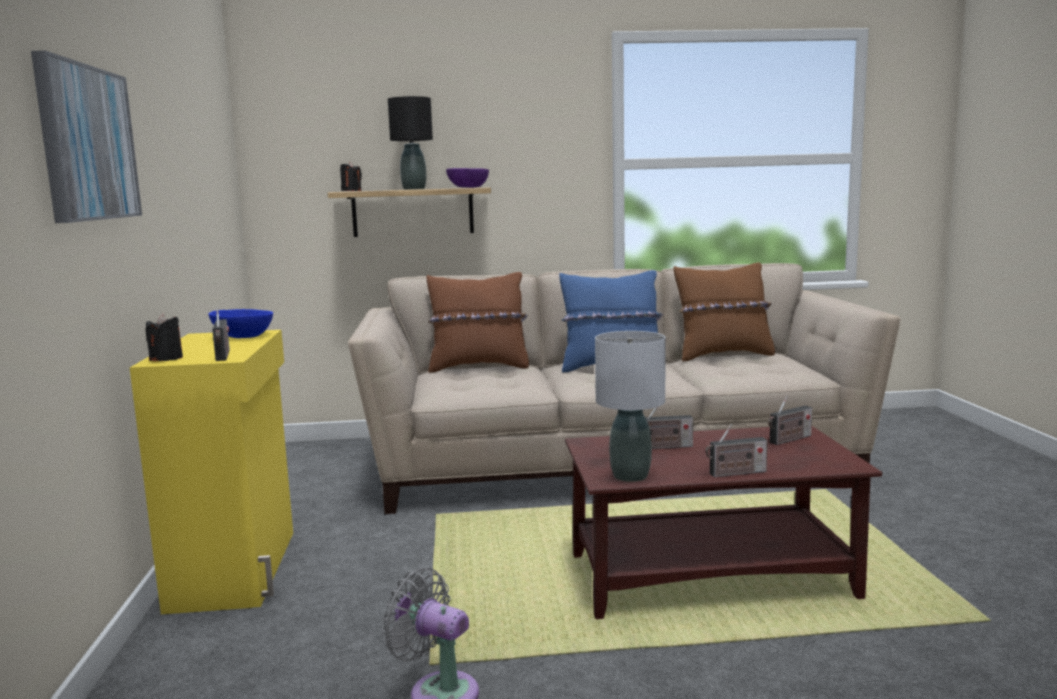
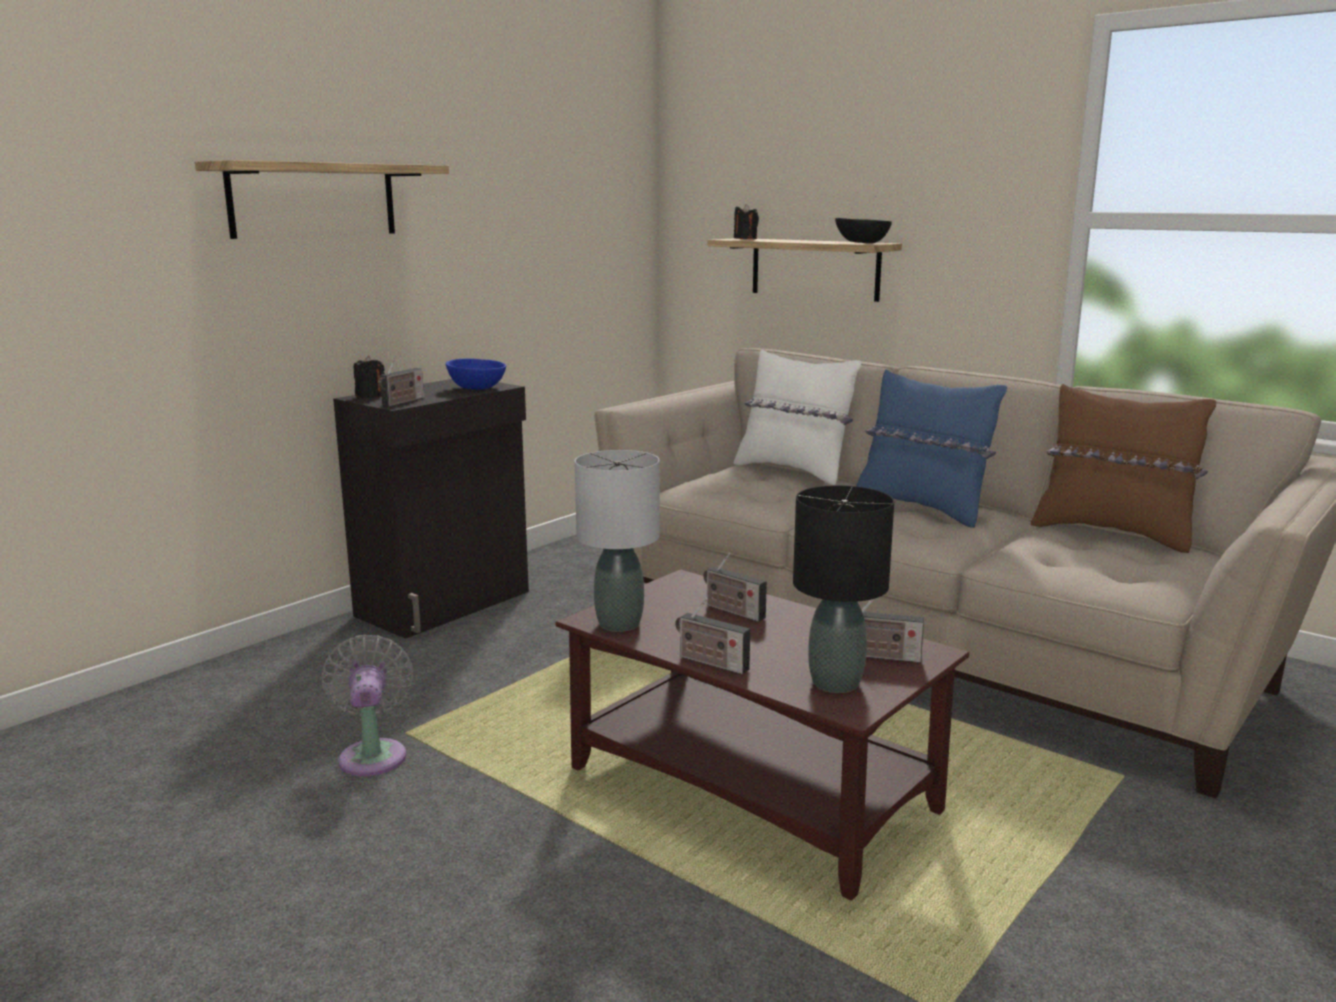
camera: 45 degrees right, 5 degrees up
picture [31,51,142,223] -> shelf [195,160,449,239]
yellow cabinet [130,330,293,614] -> black cabinet [333,379,529,638]
black table lamp [388,96,433,190] -> black table lamp moved to [793,485,894,693]
brown pillow [426,272,529,373] -> white pillow [734,349,861,485]
purple bowl [446,168,489,188] -> black bowl [835,218,892,243]

